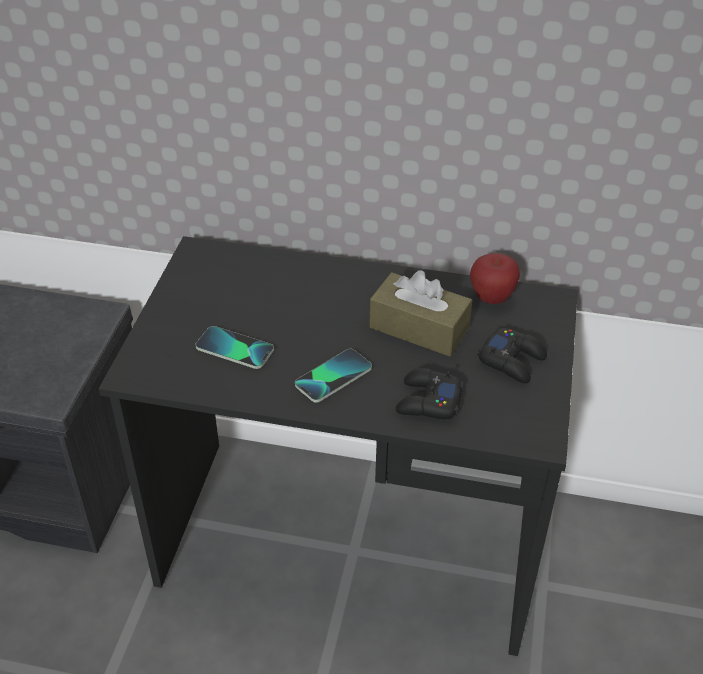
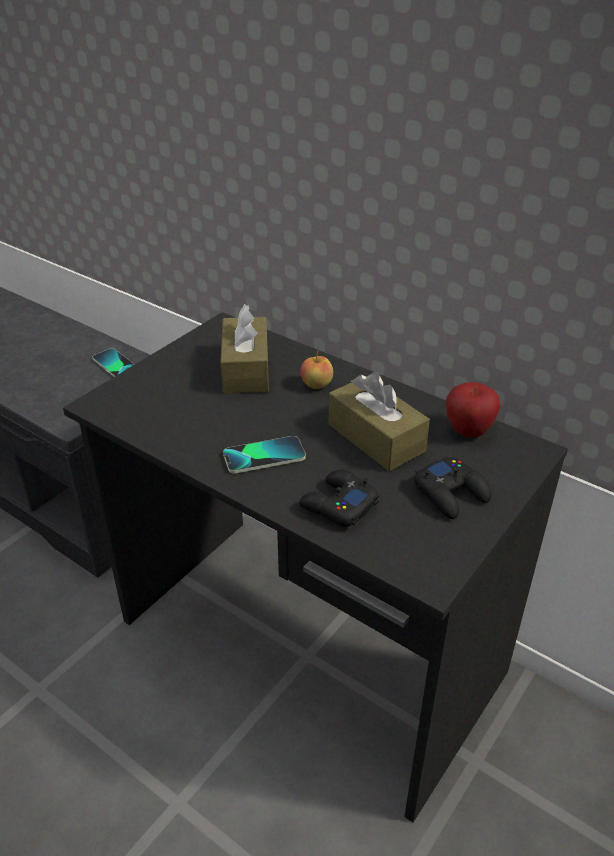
camera: 25 degrees right, 5 degrees down
phone [195,326,274,369] -> phone moved to [92,348,135,377]
none -> brown tissue box [220,304,269,394]
none -> apple [300,351,333,389]

